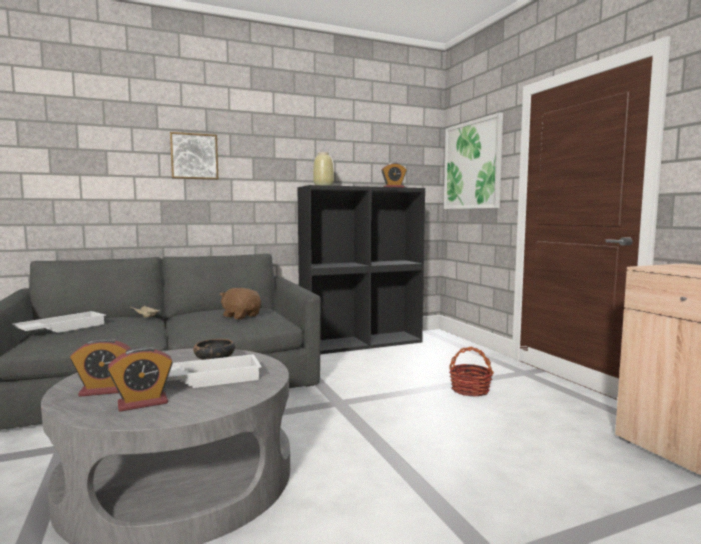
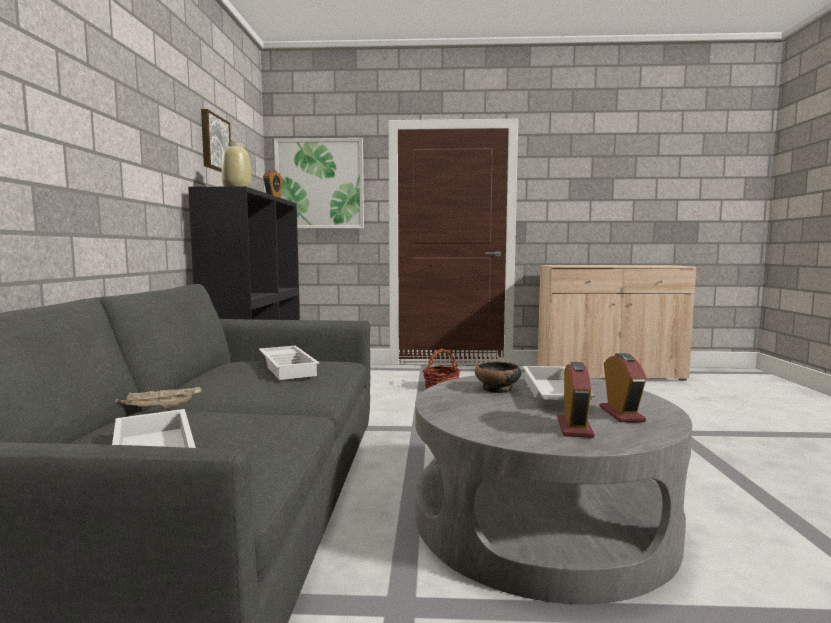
camera: 65 degrees left, 0 degrees up
picture [170,132,218,180] -> picture moved to [201,109,231,172]
brown plush toy [220,288,261,320] -> white tray [259,346,319,380]

